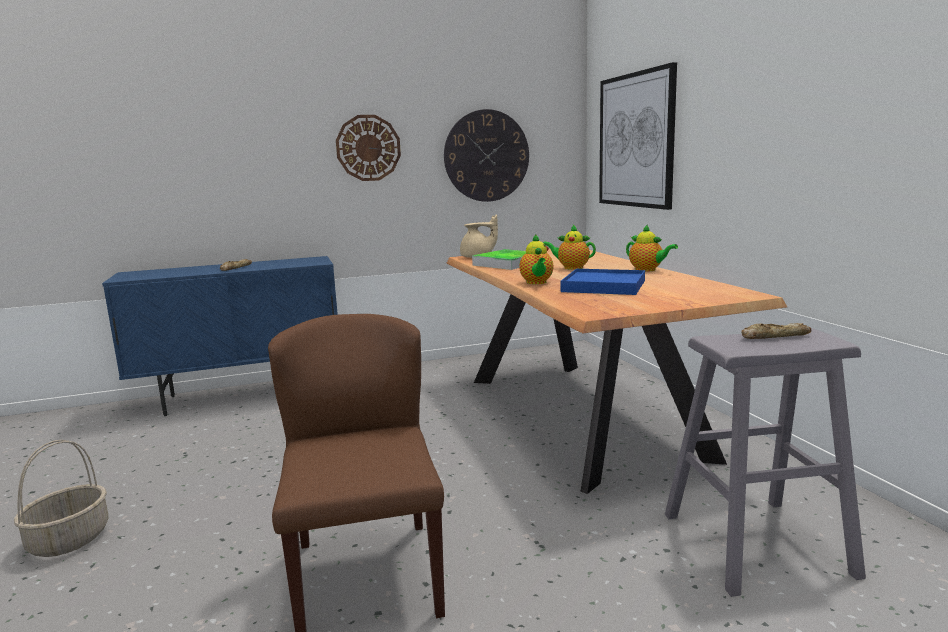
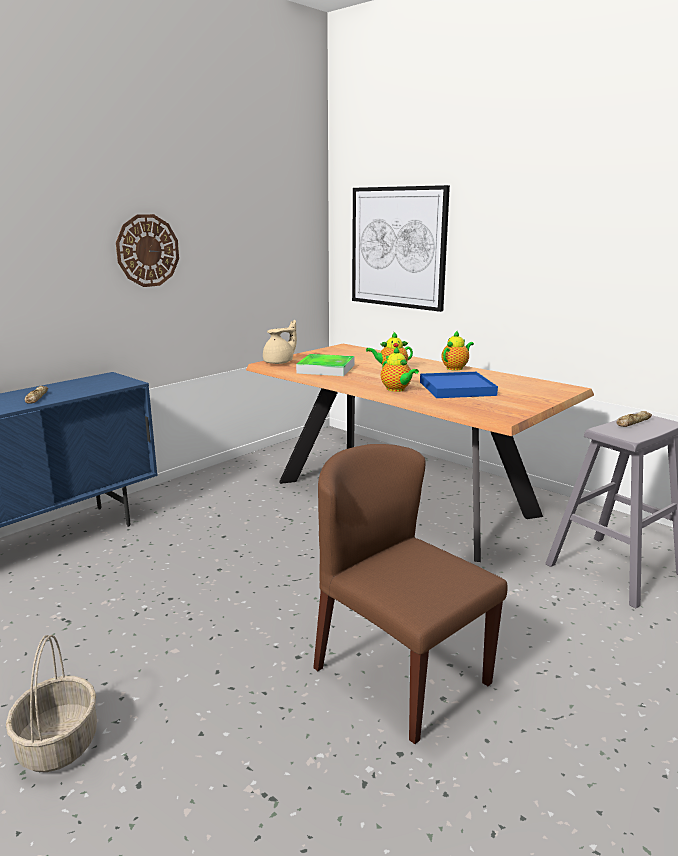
camera: 30 degrees left, 5 degrees up
wall clock [444,109,529,202] -> none
teapot [626,224,678,272] -> teapot turned 60 degrees counterclockwise [441,330,474,371]

